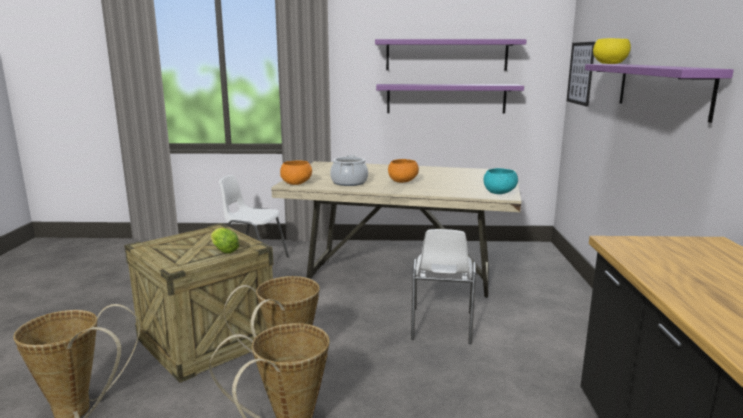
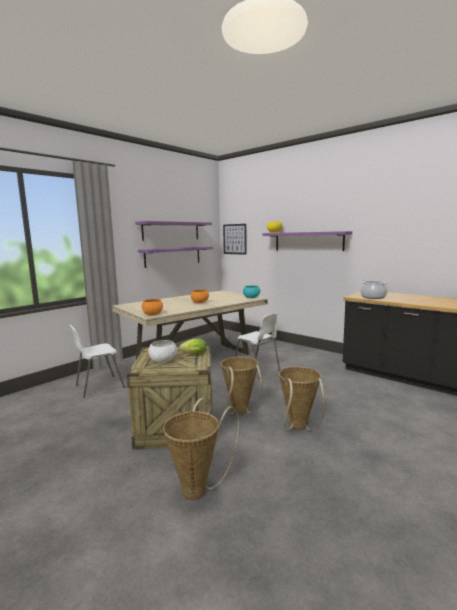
camera: 50 degrees left, 5 degrees down
cooking pot [330,155,368,186] -> cooking pot moved to [360,280,389,299]
none -> white bowl [148,340,177,363]

